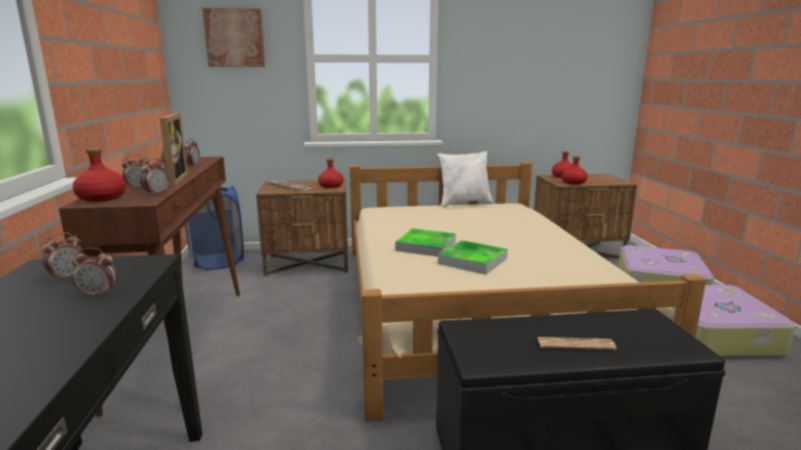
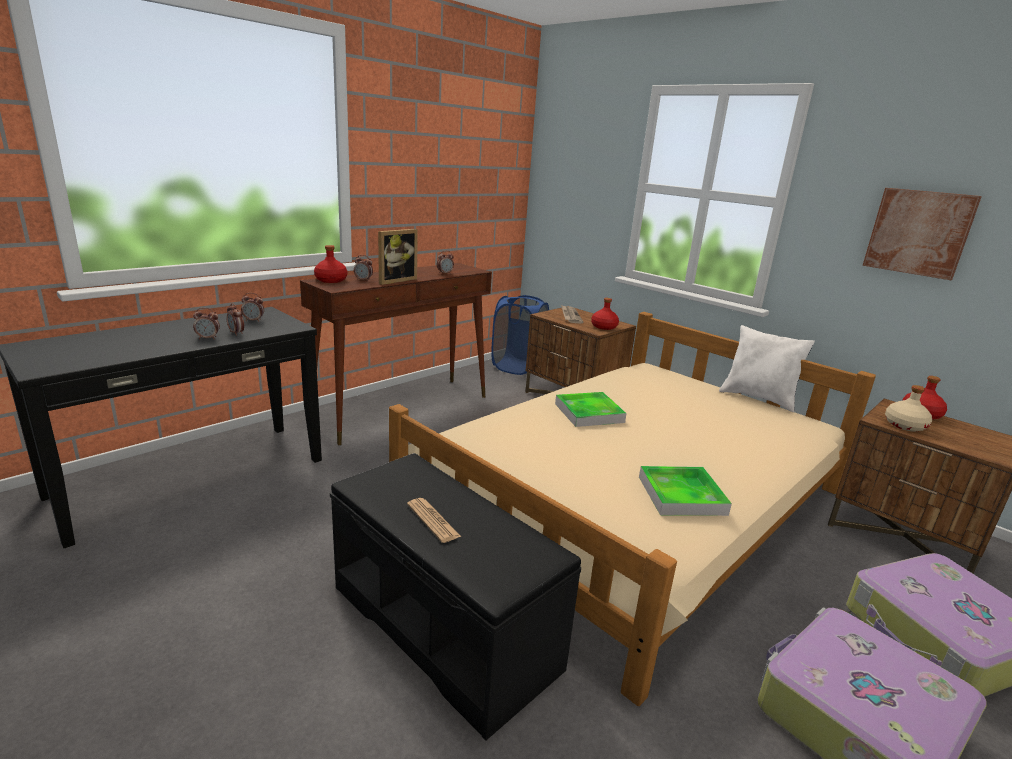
camera: 50 degrees right, 5 degrees up
alarm clock [140,158,169,196] -> alarm clock moved to [193,308,220,340]
picture [202,8,265,67] -> picture moved to [862,188,982,280]
tray [438,240,508,275] -> tray moved to [639,466,732,516]
red bottle [562,156,588,185] -> beige bottle [885,385,932,432]

